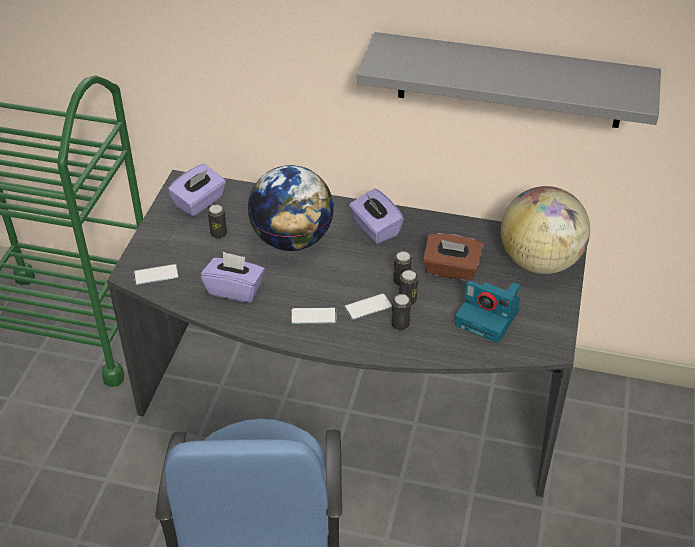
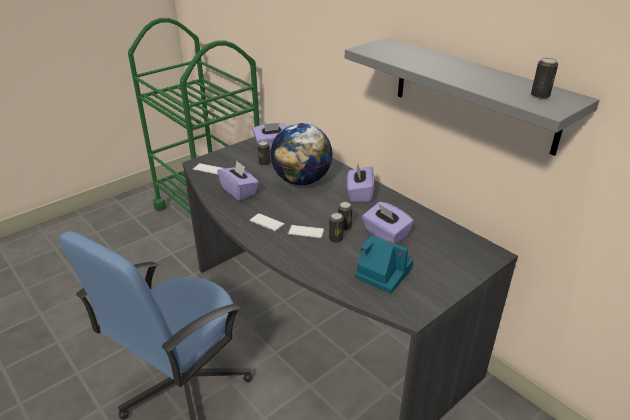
camera: 35 degrees right, 10 degrees down
can [392,294,411,330] -> can moved to [531,58,558,99]
brown tissue box [423,233,483,281] -> purple tissue box [362,202,414,244]
camera [455,281,520,343] -> camera turned 150 degrees clockwise [355,235,413,294]
globe [501,186,590,274] -> none

